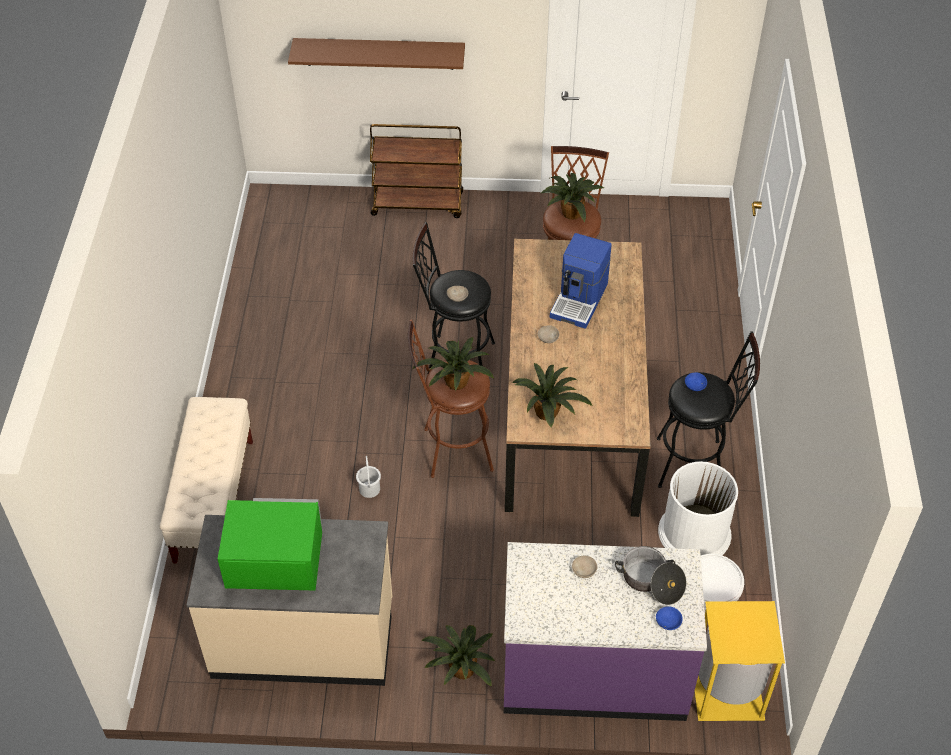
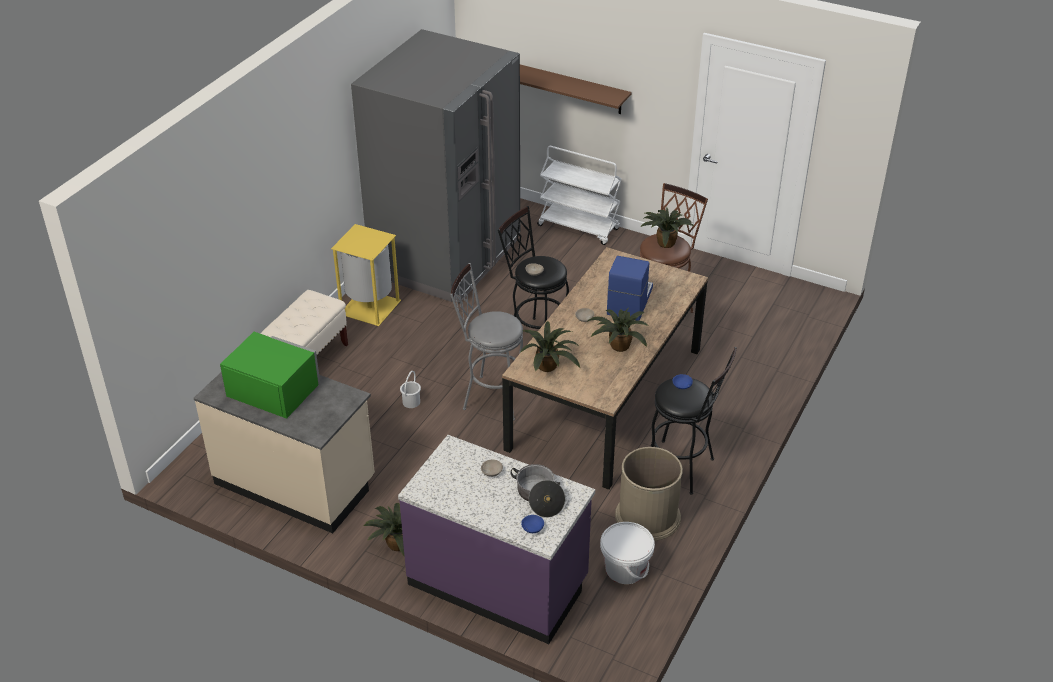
camera: 25 degrees right, 10 degrees down
brown cart [370,124,463,218] -> white cart [537,146,622,245]
brown stool [408,319,494,478] -> grey stool [450,263,523,421]
potted plant [413,337,494,391] -> potted plant moved to [587,309,649,352]
coffee machine [549,233,612,329] -> coffee machine turned 150 degrees clockwise [607,256,653,321]
white trash can [658,461,738,555] -> brown trash can [615,447,683,541]
yellow trash can [695,601,785,721] -> yellow trash can moved to [331,224,401,326]
none -> grey fridge [351,29,520,303]

